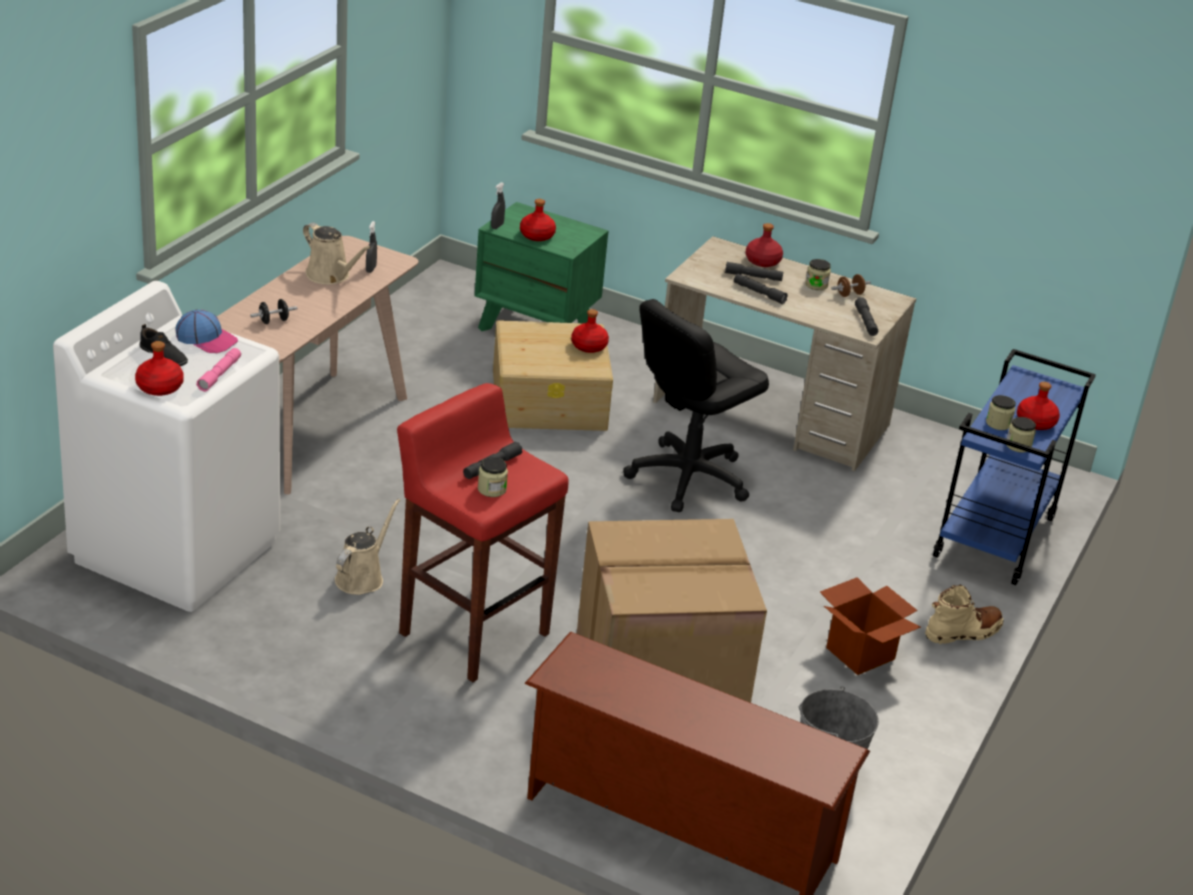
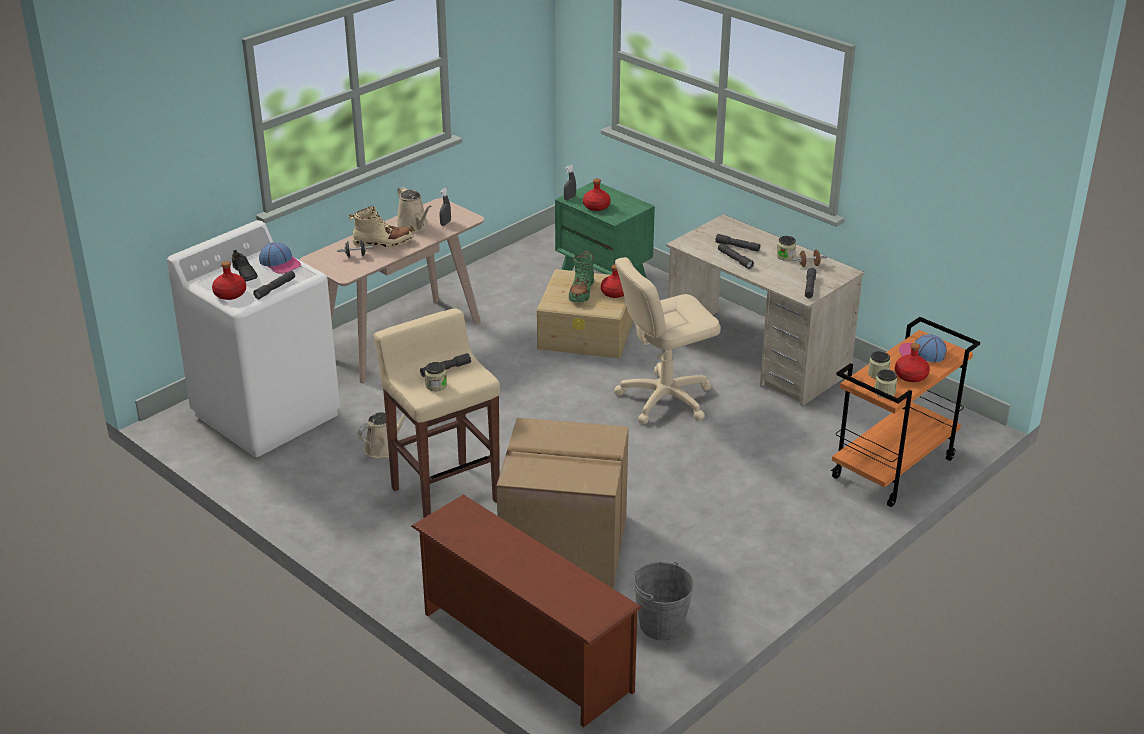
camera: 20 degrees right, 0 degrees up
pink flashlight [196,348,241,392] -> grey flashlight [253,271,295,299]
red stool [397,383,569,682] -> beige stool [374,309,500,518]
black office chair [623,299,769,512] -> beige office chair [614,257,721,424]
red bottle [746,223,783,267] -> none
cardboard box [820,577,921,675] -> none
beige boot [925,585,1004,644] -> beige boot moved to [349,206,414,247]
blue cart [933,349,1096,585] -> orange cart [831,317,980,507]
none -> green boot [569,251,594,302]
none -> cap [899,334,947,363]

